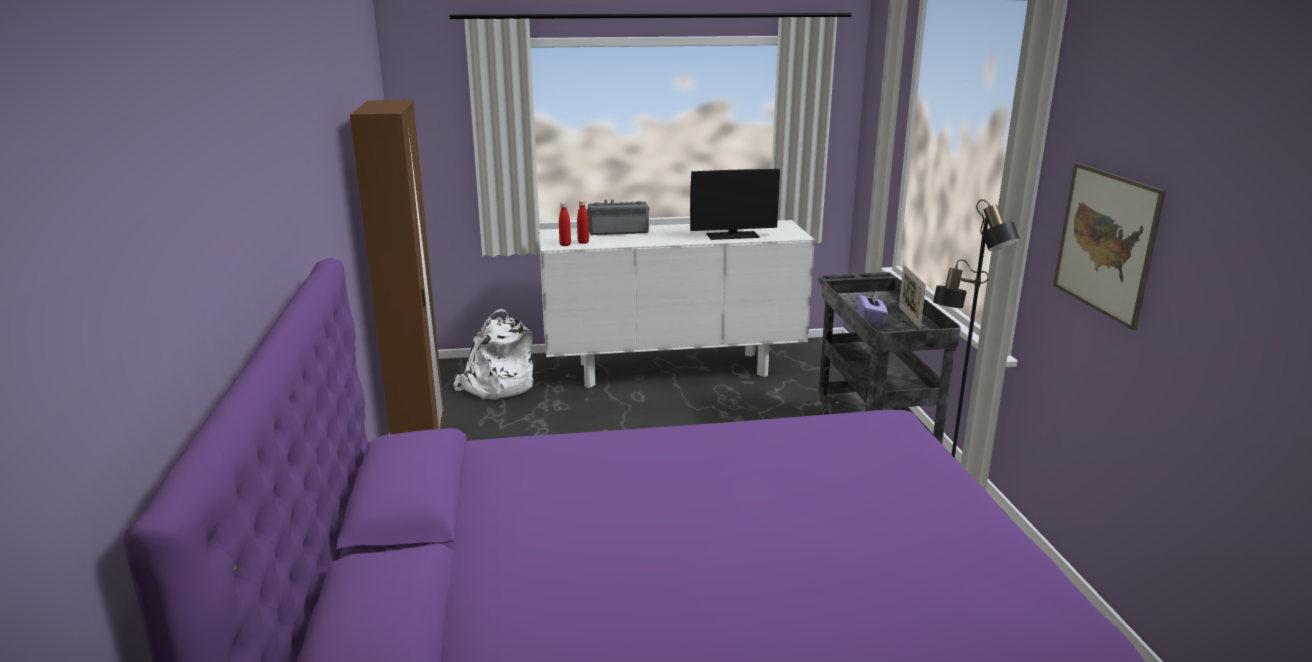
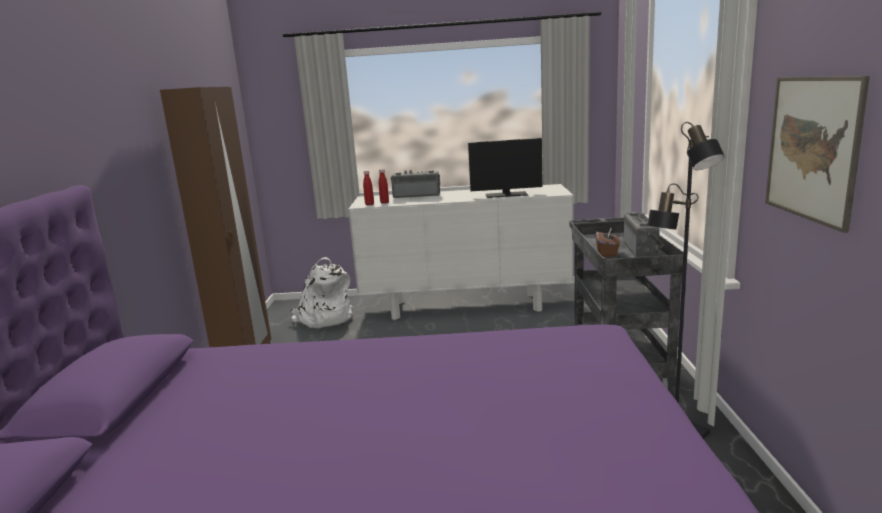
camera: 10 degrees right, 5 degrees down
purple tissue box [858,291,888,326] -> brown tissue box [596,228,620,257]
picture frame [899,265,926,329] -> radio [623,212,664,257]

